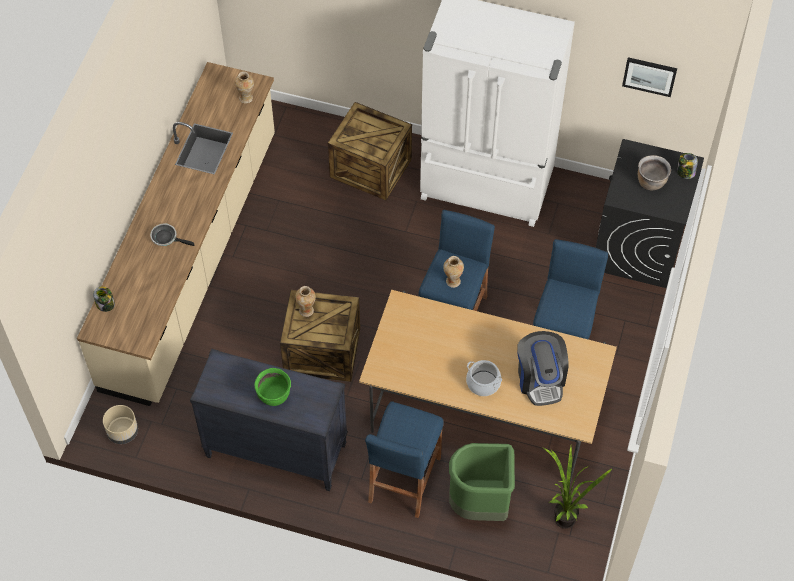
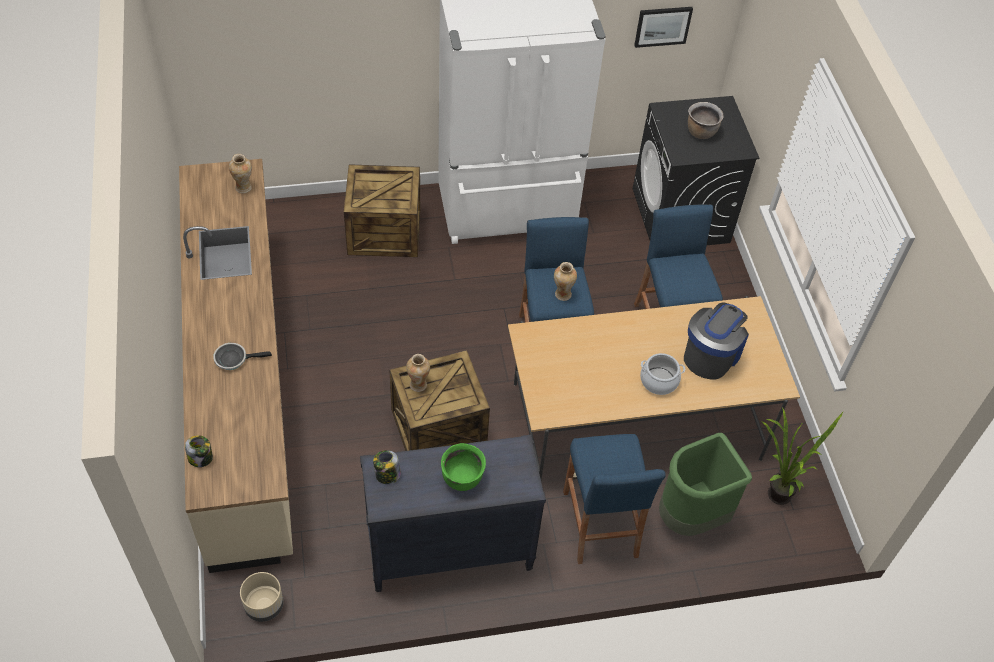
camera: 30 degrees left, 5 degrees down
coffee machine [517,331,569,406] -> coffee machine turned 105 degrees counterclockwise [684,302,749,380]
jar [677,153,698,179] -> jar moved to [373,450,401,484]

